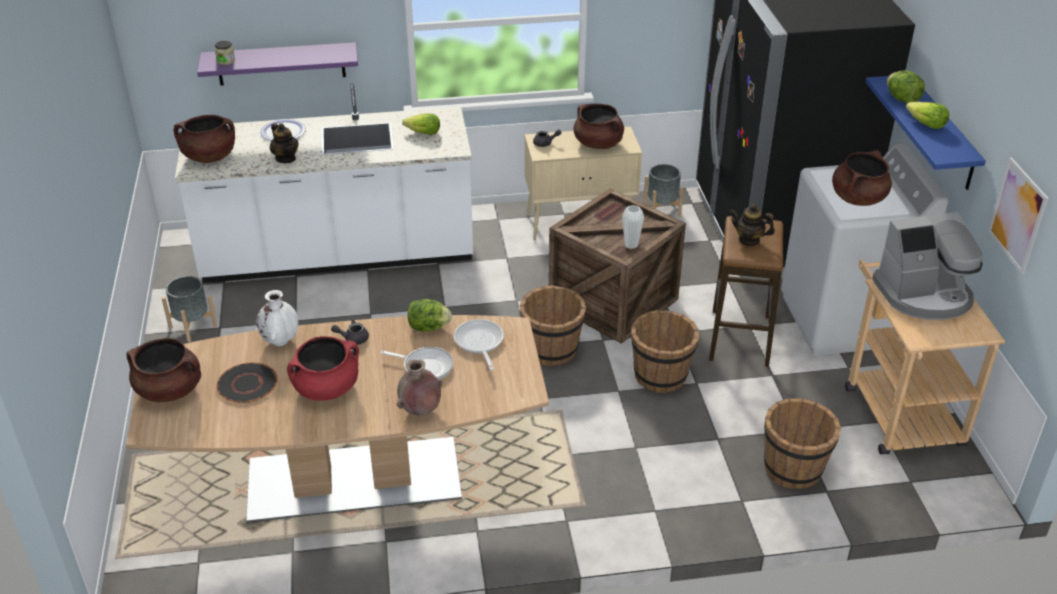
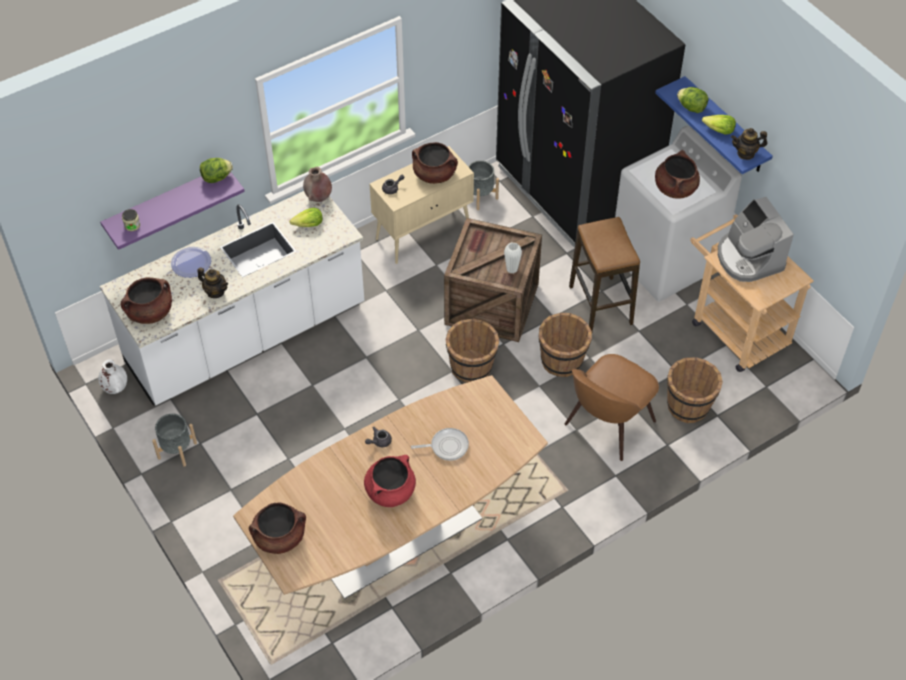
camera: 25 degrees left, 15 degrees up
black plate [217,363,277,403] -> none
white vase [257,290,298,346] -> white vase moved to [98,359,127,394]
brown vase [396,360,442,415] -> brown vase moved to [303,167,332,202]
lettuce [408,299,452,331] -> lettuce moved to [200,158,233,183]
frying pan [454,319,504,370] -> none
teapot [730,204,775,246] -> teapot moved to [731,128,767,160]
coffee machine [872,212,983,320] -> coffee machine turned 105 degrees clockwise [718,197,794,282]
picture [988,157,1049,274] -> none
none -> brown chair [565,354,659,461]

